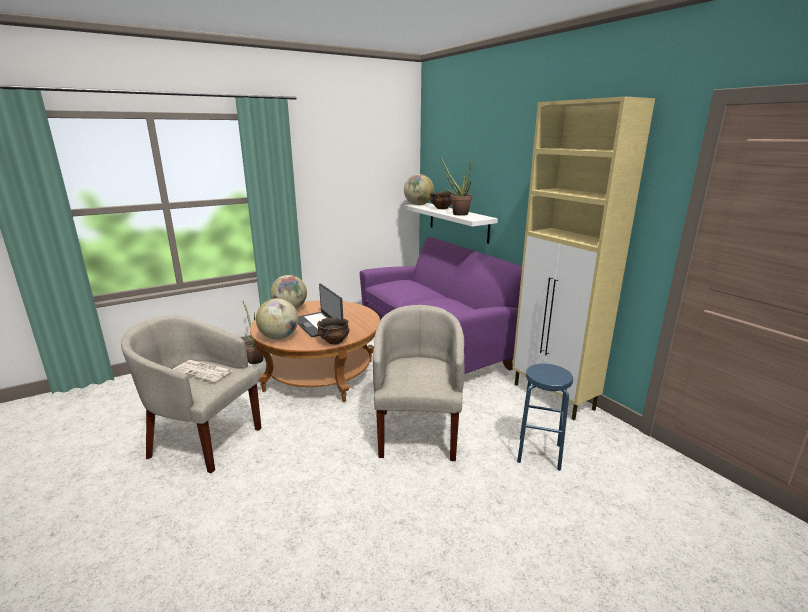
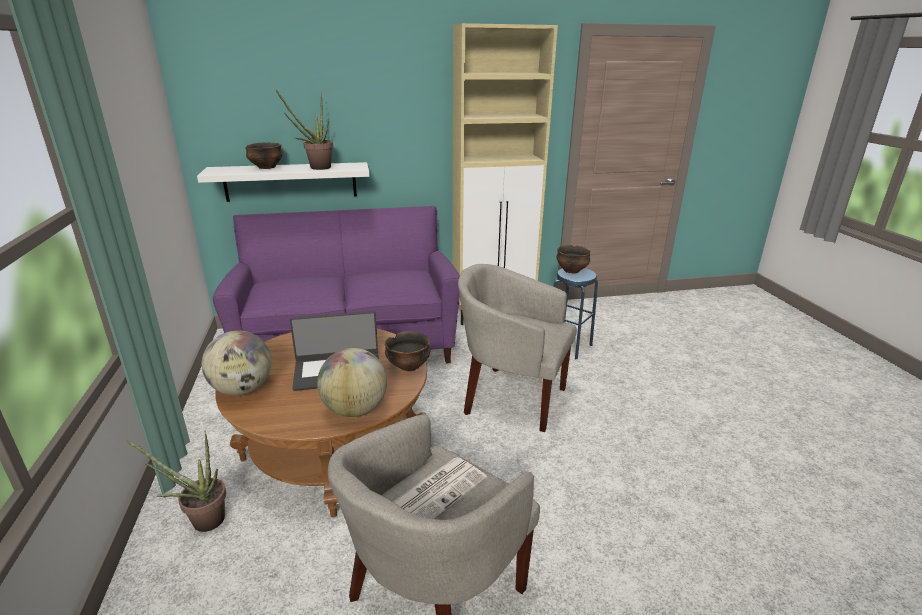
camera: 70 degrees left, 5 degrees up
globe [404,174,434,205] -> none
none -> bowl [556,245,591,274]

